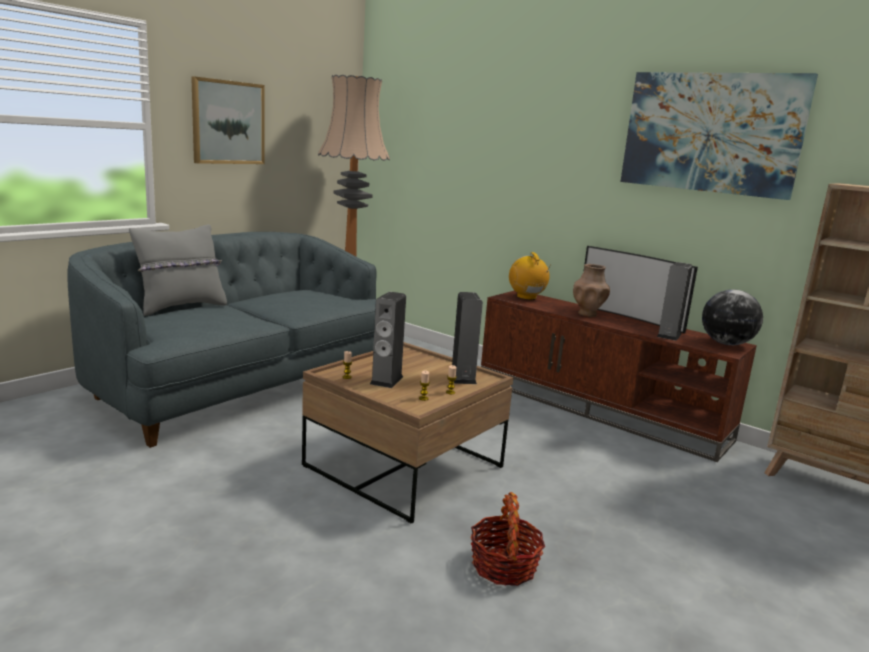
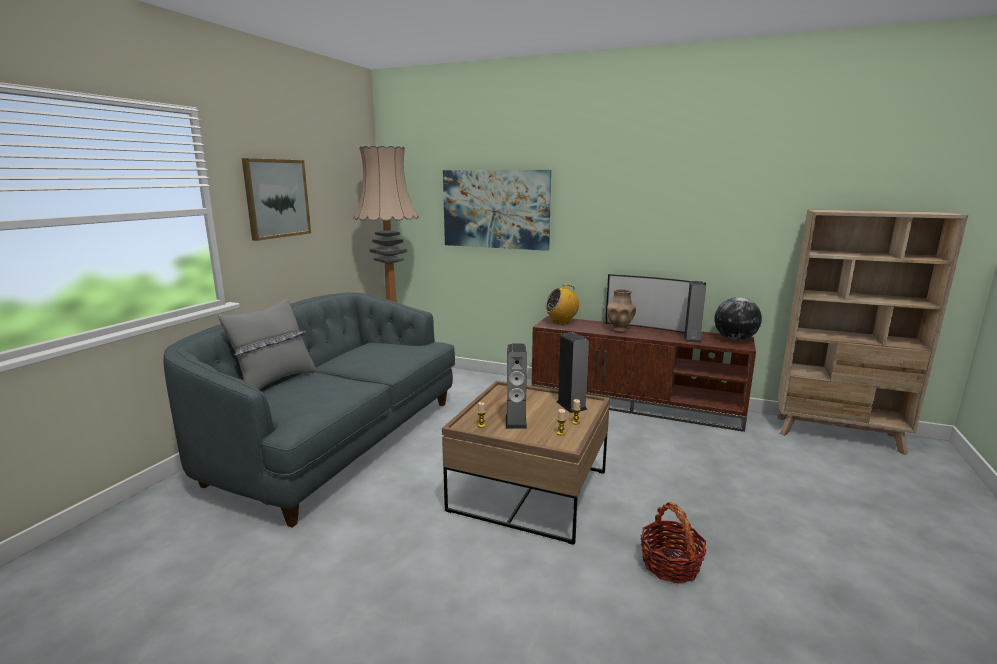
camera: 15 degrees left, 0 degrees up
radio [509,252,551,300] -> radio turned 75 degrees counterclockwise [545,284,579,324]
picture [620,72,818,200] -> picture moved to [443,170,551,251]

